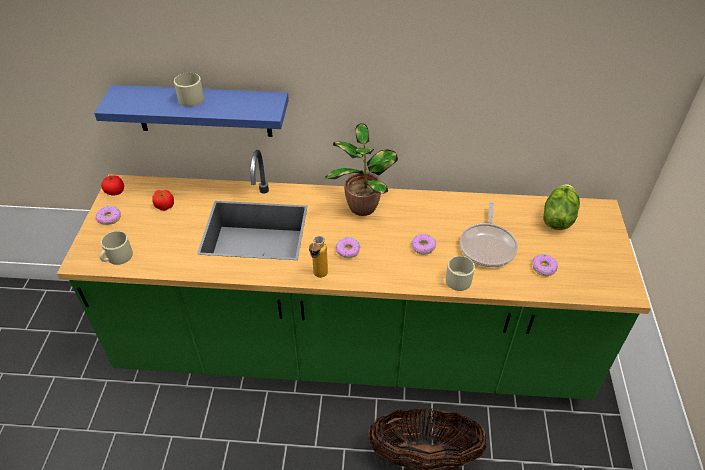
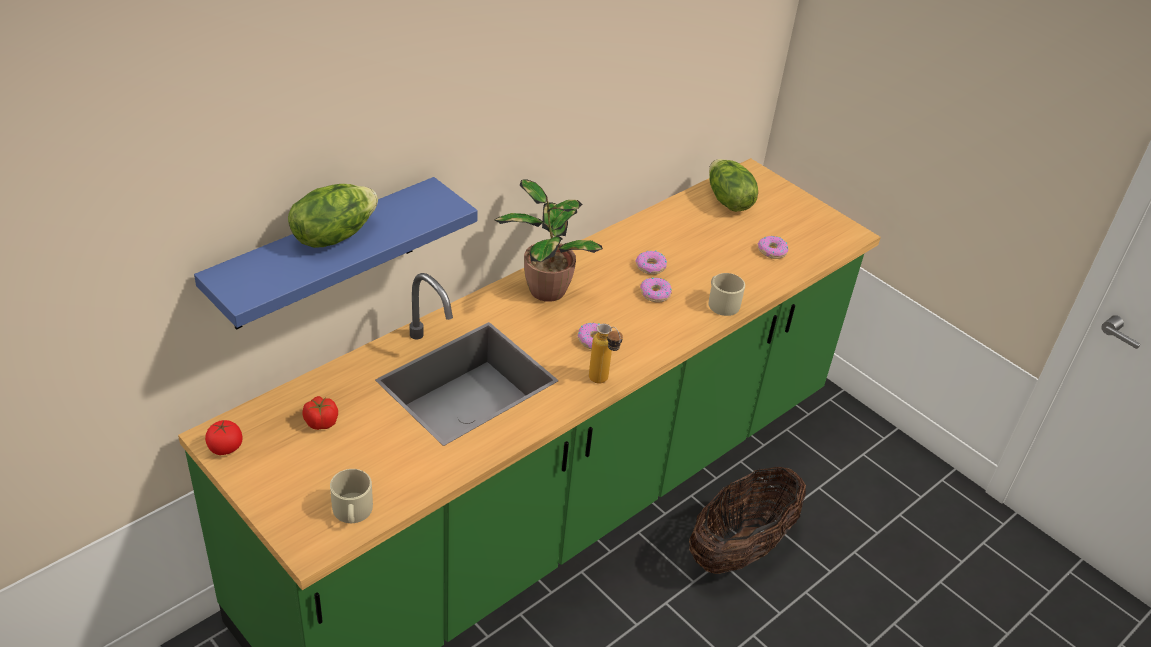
camera: 50 degrees left, 5 degrees down
donut [96,206,121,225] -> donut moved to [635,250,667,275]
beige mug [174,73,204,107] -> lettuce [288,184,378,248]
frying pan [460,202,518,267] -> none

